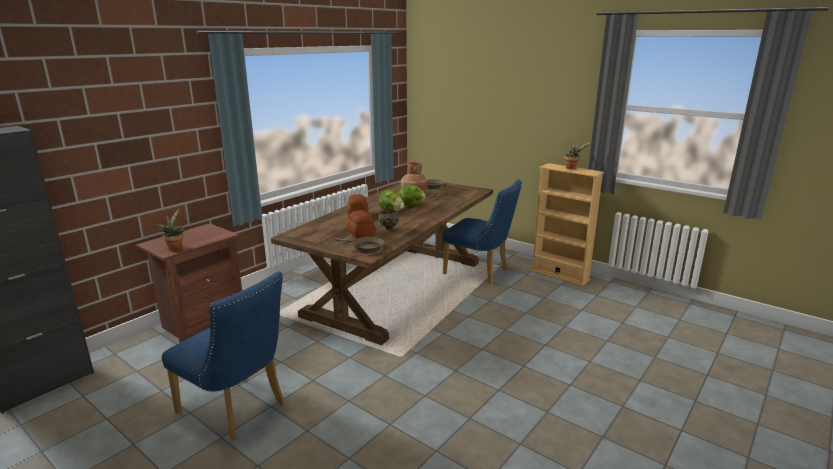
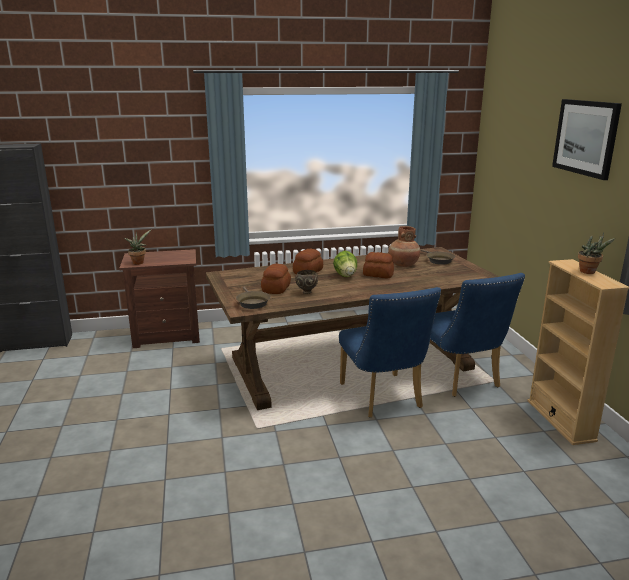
camera: 40 degrees right, 0 degrees up
blue chair [162,272,284,440] -> blue chair moved to [339,287,441,418]
lettuce [399,185,425,206] -> bread [363,252,394,278]
none -> picture [552,99,622,180]

